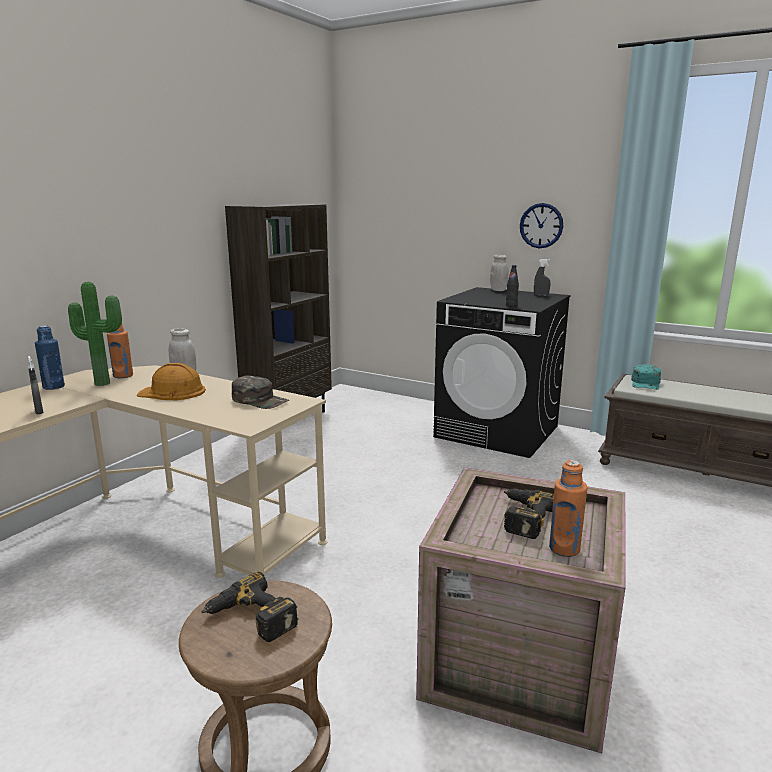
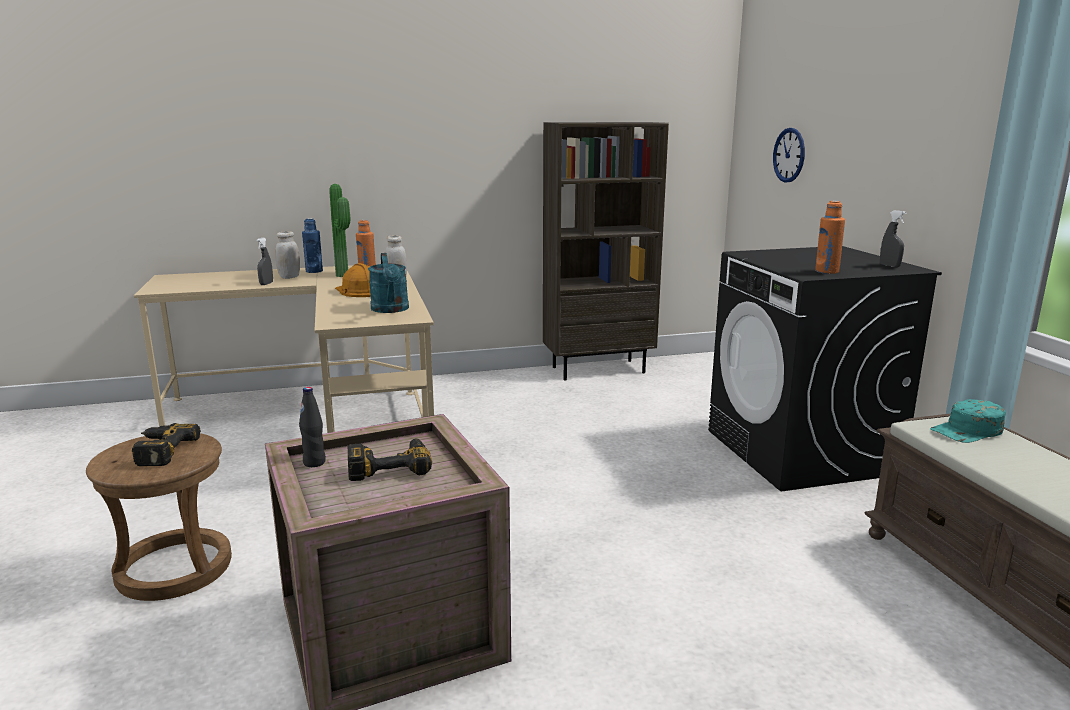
camera: 45 degrees right, 0 degrees up
green cap [232,375,289,409] -> turquoise watering can [368,253,409,313]
white jar [490,254,508,291] -> white jar moved to [275,231,300,279]
black bottle [506,265,519,307] -> black bottle moved to [299,387,326,467]
wall clock [520,203,563,248] -> wall clock moved to [773,128,805,183]
orange bottle [549,460,587,557] -> orange bottle moved to [815,201,845,274]

